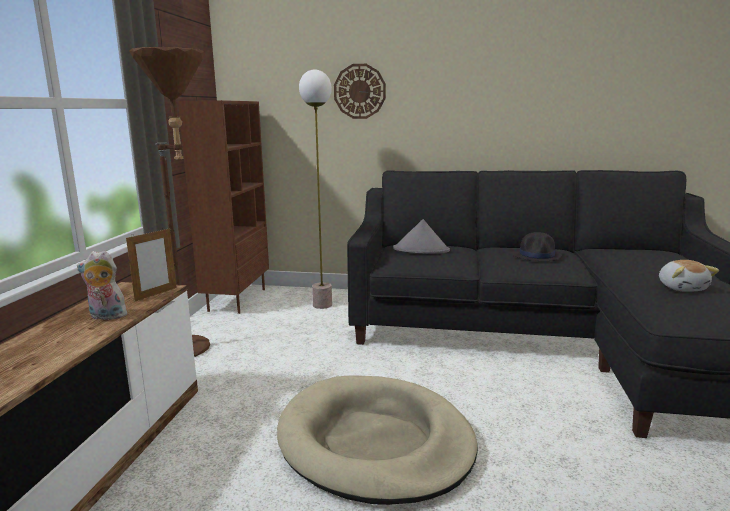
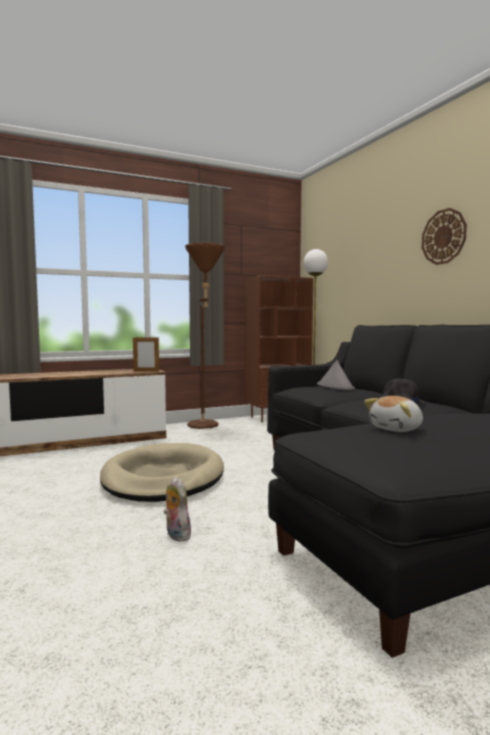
camera: 55 degrees right, 10 degrees down
plush toy [77,250,131,321] -> plush toy moved to [164,477,193,542]
wall clock [334,64,386,119] -> wall clock moved to [422,208,467,265]

